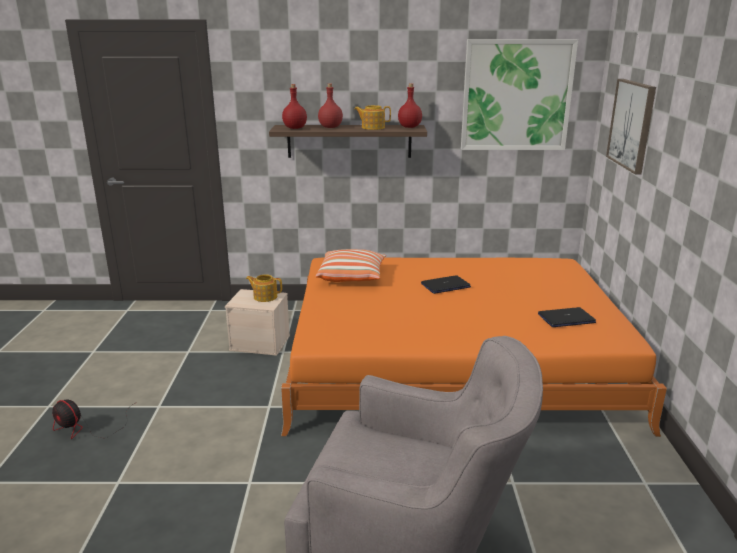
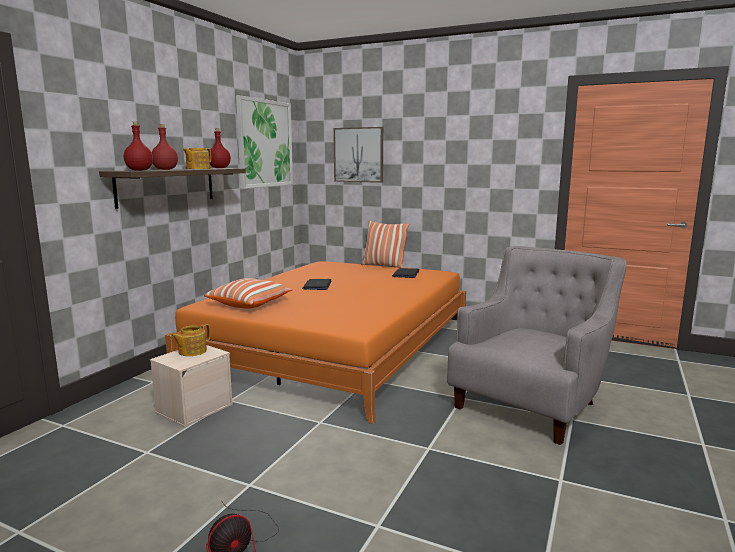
camera: 65 degrees left, 10 degrees down
none -> pillow [361,220,409,268]

